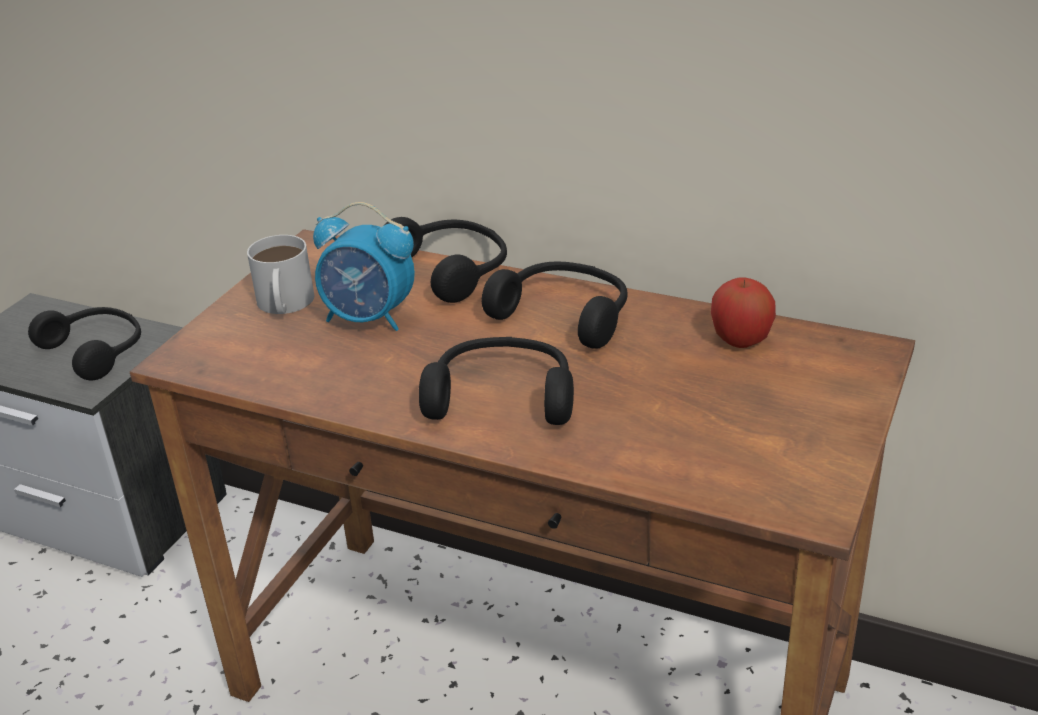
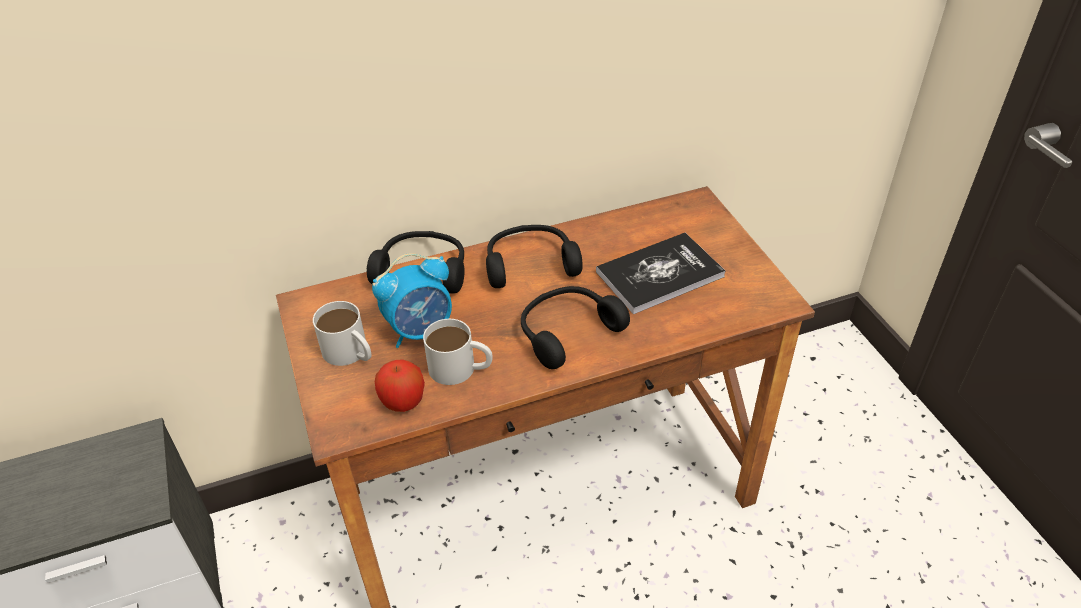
camera: 45 degrees left, 10 degrees up
black headphones [28,307,141,380] -> none
apple [711,277,776,348] -> apple moved to [375,359,425,412]
none -> white mug [423,319,493,385]
none -> book [596,233,725,314]

